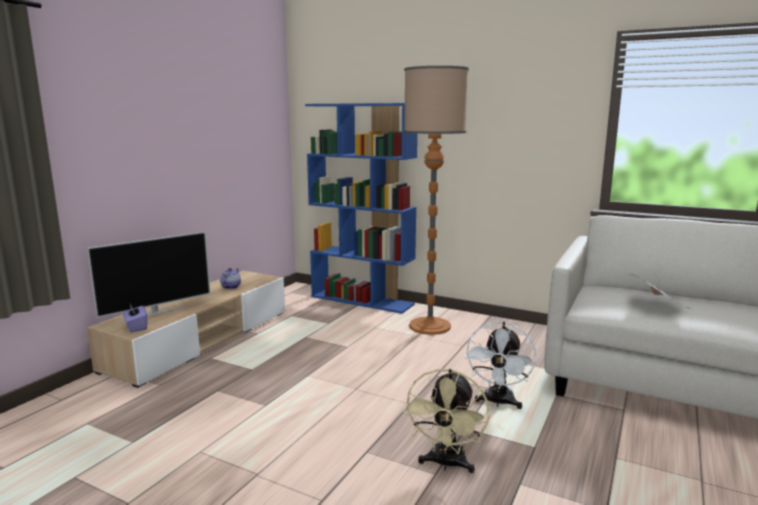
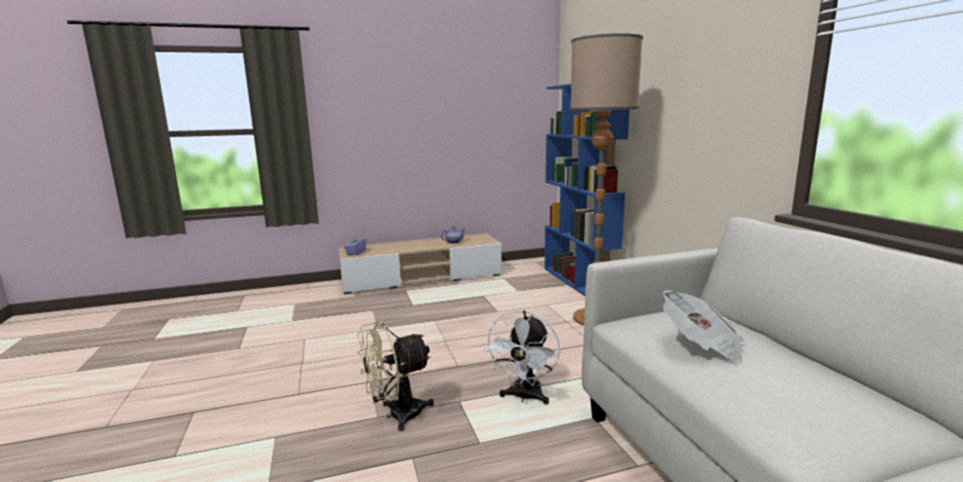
camera: 45 degrees right, 0 degrees up
television [87,232,211,318] -> none
white fan [465,322,536,409] -> white fan turned 45 degrees counterclockwise [484,310,560,405]

